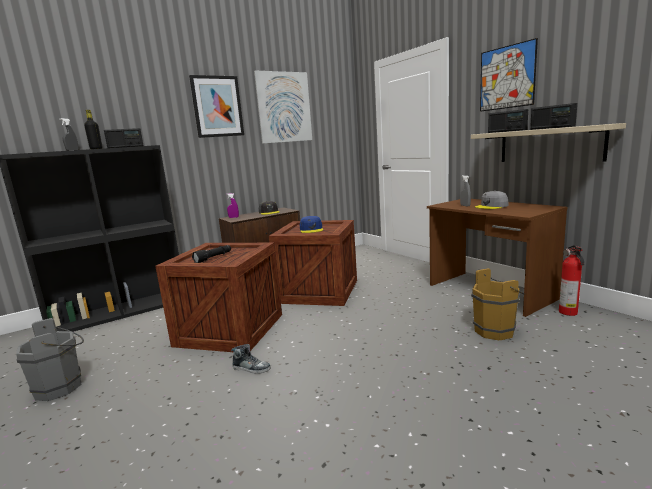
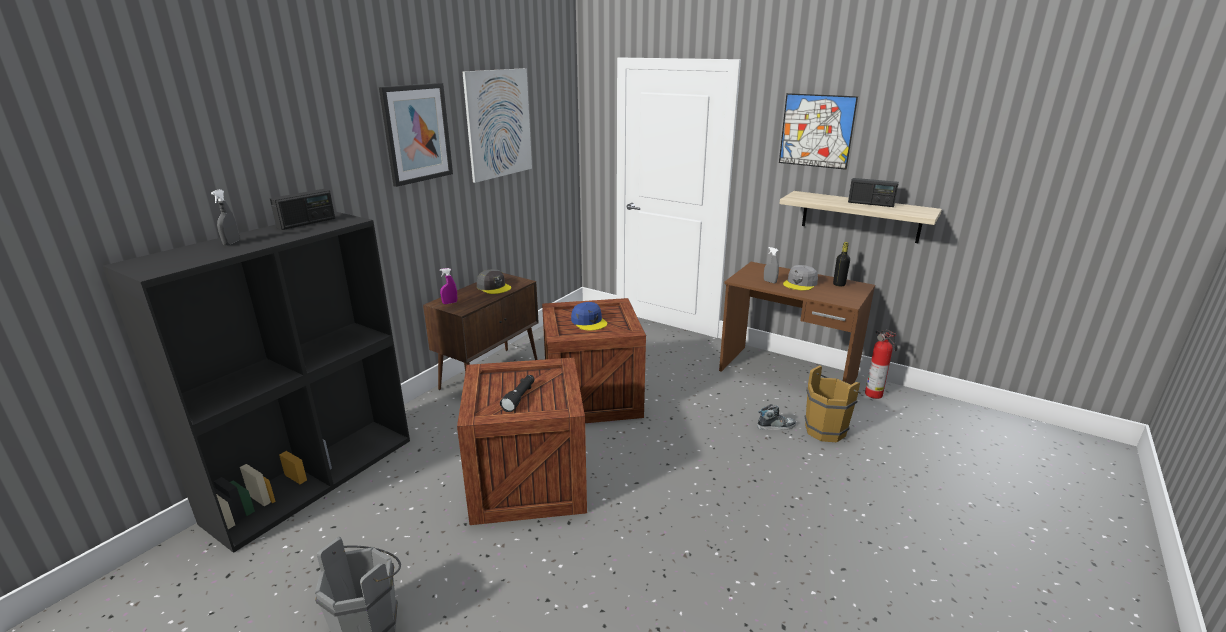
camera: 25 degrees left, 10 degrees up
black bottle [84,110,103,149] -> black bottle moved to [833,242,850,286]
shoe [231,344,271,373] -> shoe moved to [758,404,796,430]
radio [488,109,528,133] -> none

